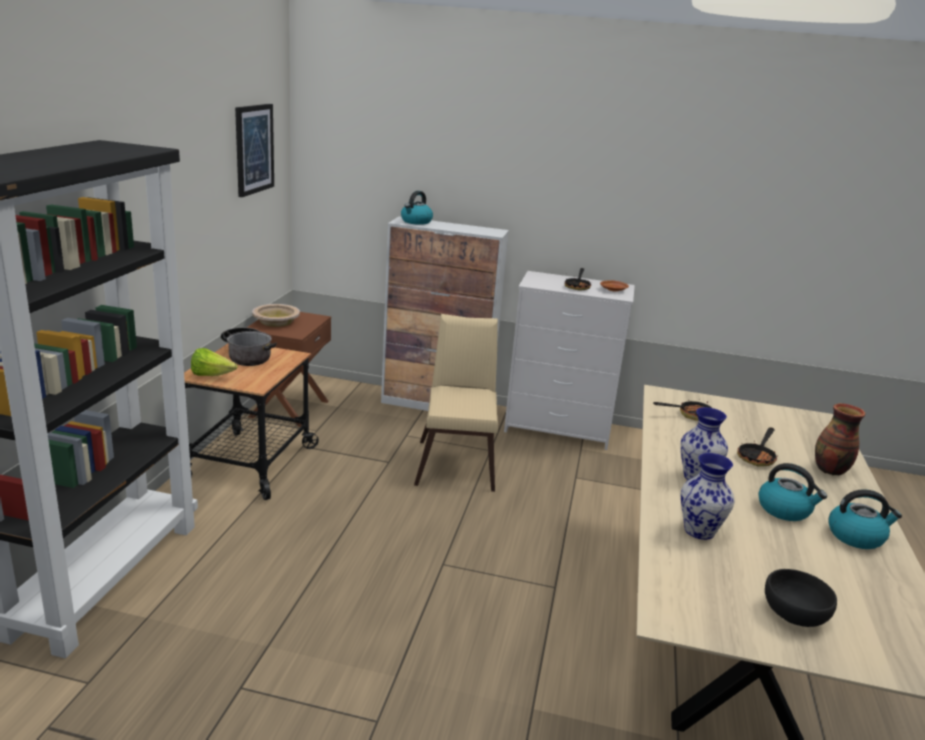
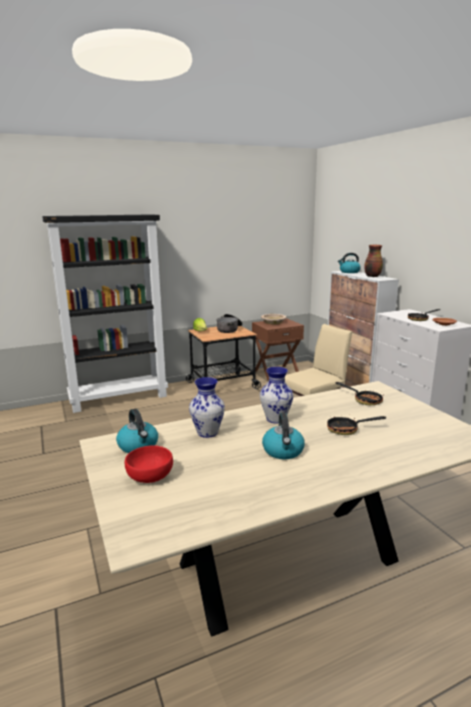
camera: 55 degrees right, 5 degrees down
picture [235,104,274,197] -> none
black bowl [765,569,837,627] -> red bowl [125,445,173,483]
vase [815,403,865,476] -> vase moved to [364,245,383,277]
kettle [828,489,902,549] -> kettle moved to [116,409,158,453]

